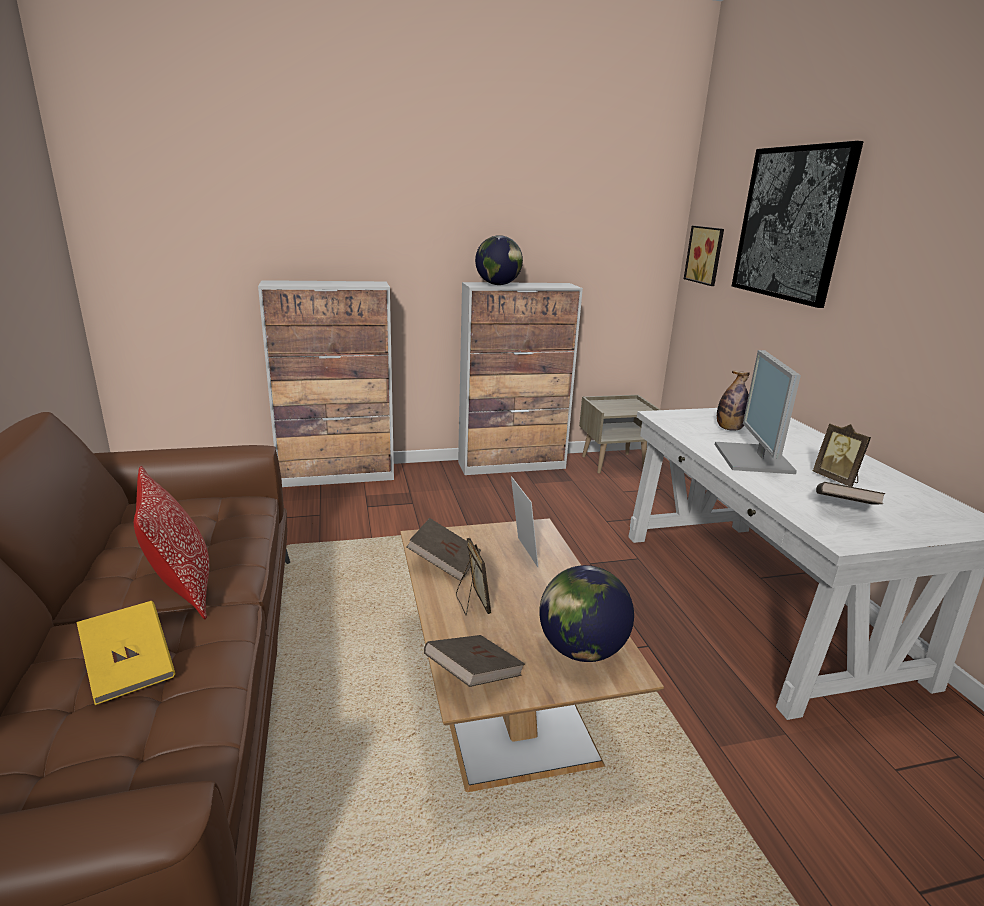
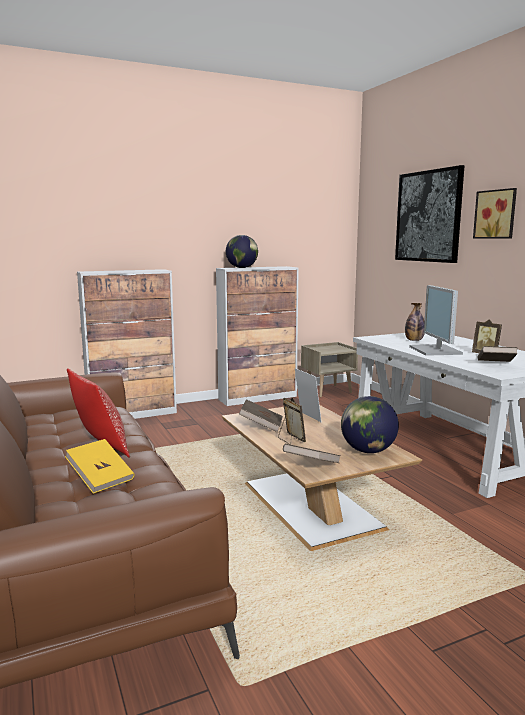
camera: 10 degrees left, 10 degrees down
picture [684,226,724,286] -> picture moved to [473,188,517,238]

